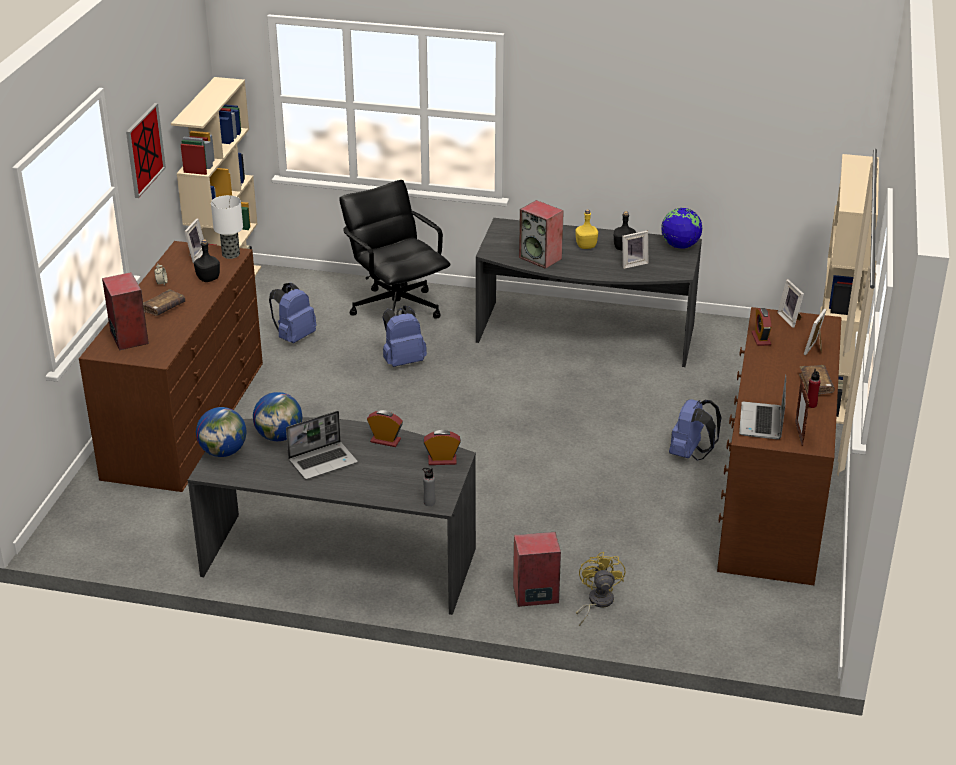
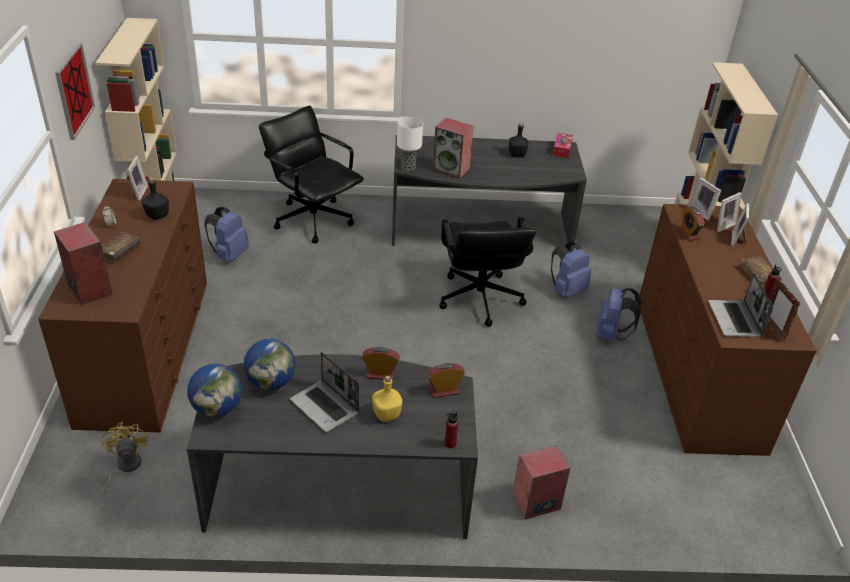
camera: 15 degrees left, 5 degrees up
table lamp [211,195,243,259] -> table lamp moved to [397,116,423,171]
laptop [286,411,358,480] -> laptop turned 90 degrees clockwise [290,352,359,432]
blue backpack [382,306,427,367] -> blue backpack moved to [551,242,591,298]
grey bottle [423,468,435,506] -> red bottle [444,412,459,448]
yellow bottle [575,209,598,249] -> yellow bottle moved to [372,376,402,422]
yellow fan [576,552,625,626] -> yellow fan moved to [102,422,148,496]
picture frame [622,231,648,269] -> picture frame moved to [717,192,742,232]
globe [661,208,702,249] -> tissue box [553,133,573,158]
none -> black office chair [439,217,536,327]

